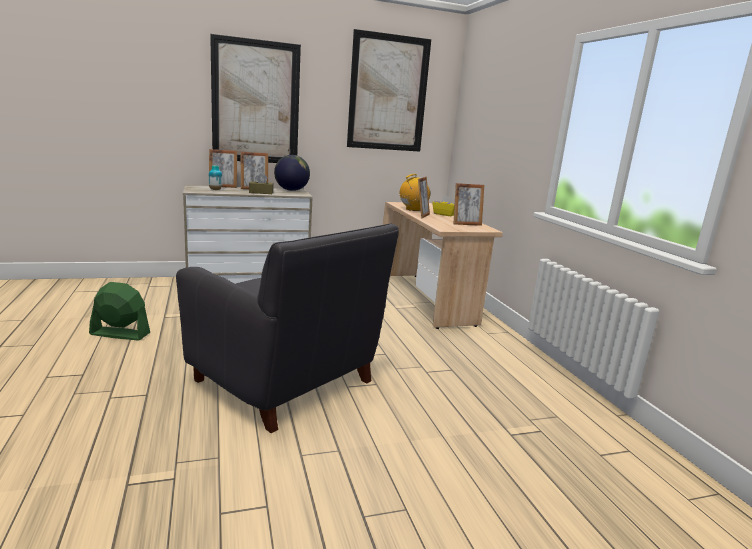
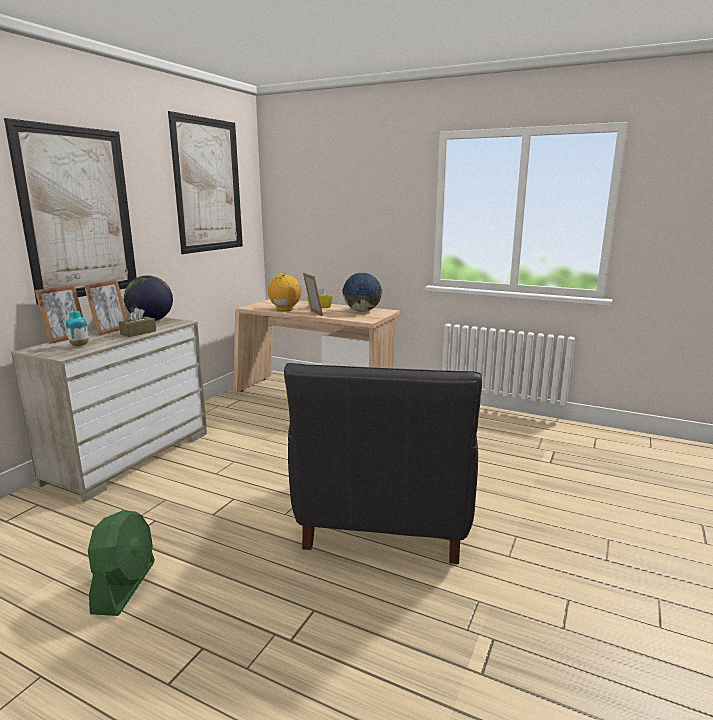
camera: 45 degrees left, 0 degrees up
green fan [89,282,150,341] -> green fan turned 135 degrees clockwise [88,510,155,616]
black armchair [176,223,399,433] -> black armchair turned 105 degrees clockwise [284,363,482,564]
picture frame [454,183,484,226] -> globe [342,273,382,312]

